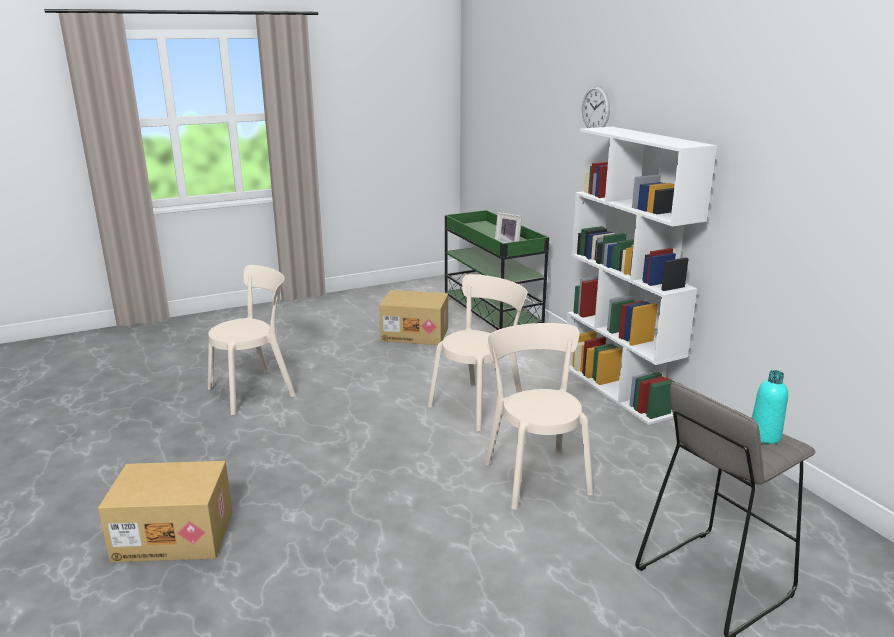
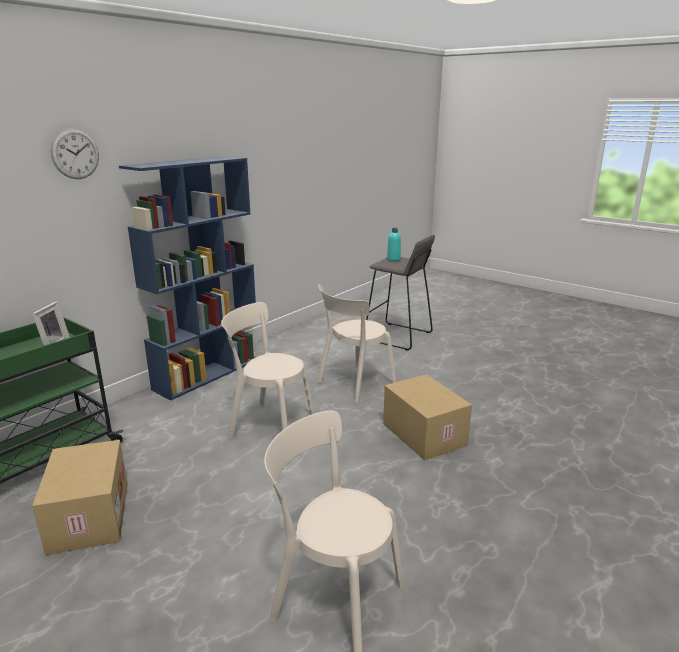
camera: 115 degrees left, 0 degrees up
cardboard box [98,461,233,563] -> cardboard box moved to [383,374,472,460]
white bookcase [564,127,717,425] -> blue bookcase [119,156,256,400]

